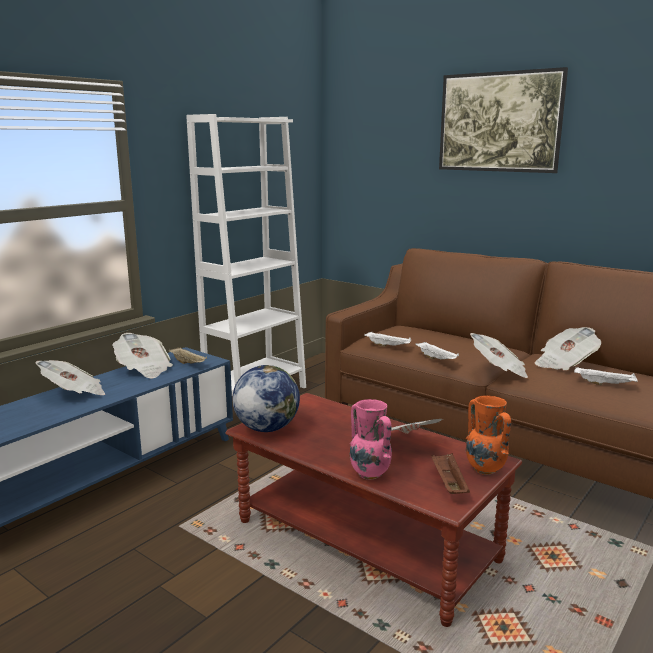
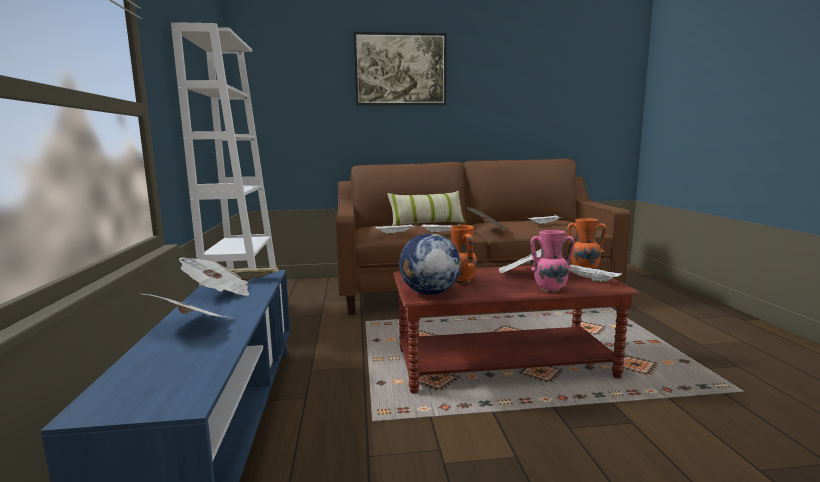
camera: 45 degrees left, 5 degrees down
brown tray [431,453,470,494] -> white tray [569,265,622,282]
newspaper [535,327,601,370] -> none
none -> pillow [387,191,466,226]
none -> orange vase [451,225,477,284]

